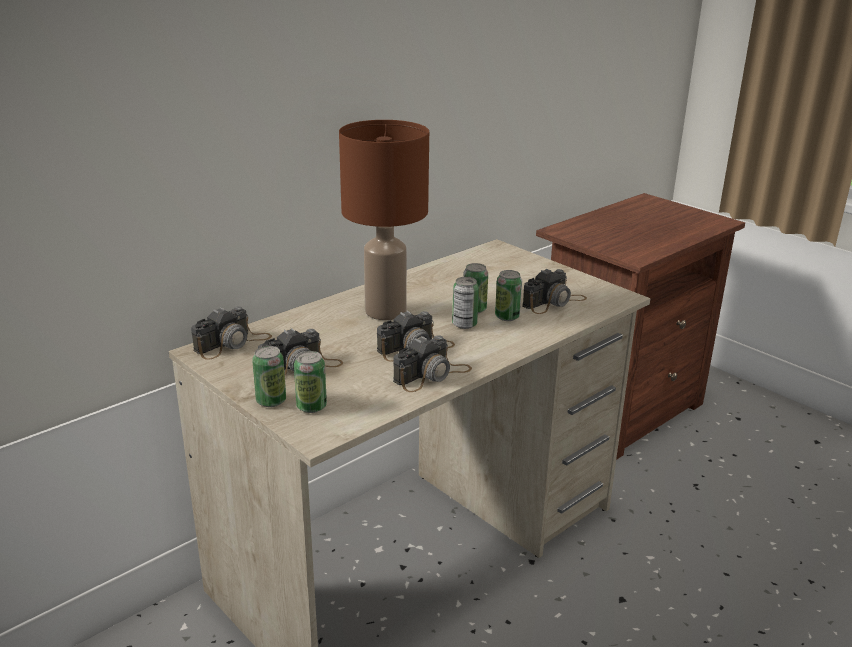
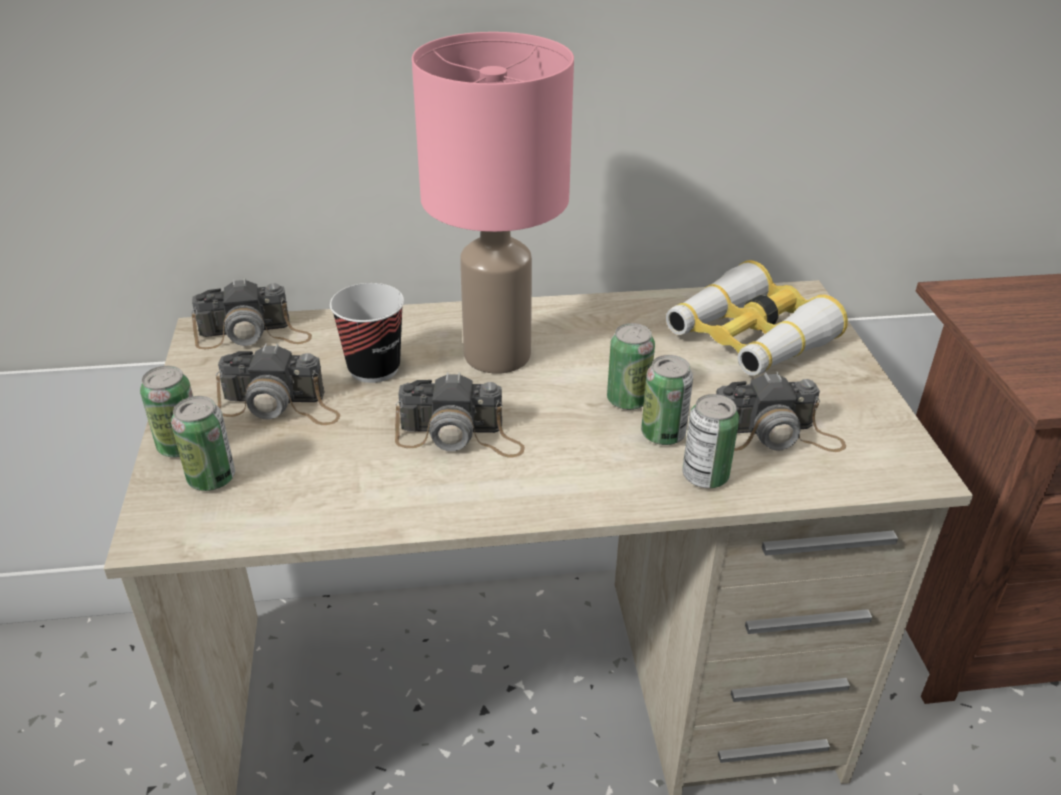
camera: 35 degrees right, 10 degrees up
brown table lamp [339,120,429,320] -> pink table lamp [412,32,574,374]
camera [393,335,472,392] -> none
can [452,277,479,329] -> can moved to [682,394,739,488]
none -> cup [330,283,404,383]
none -> binoculars [666,260,848,376]

